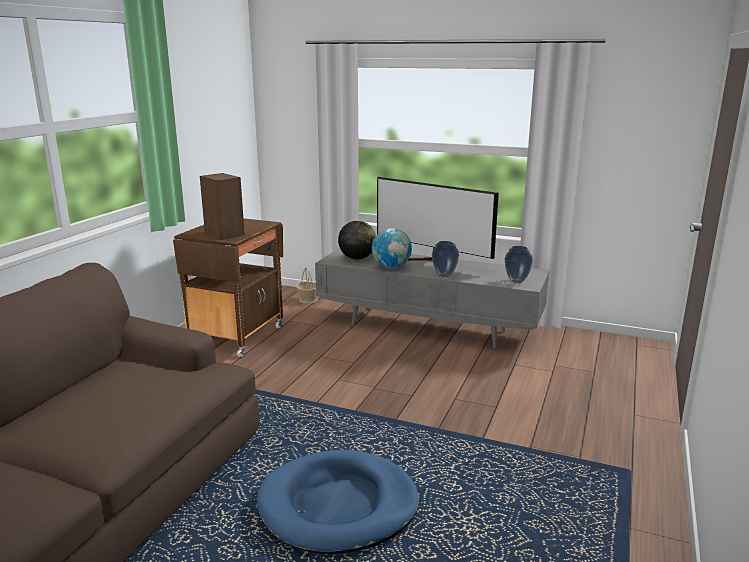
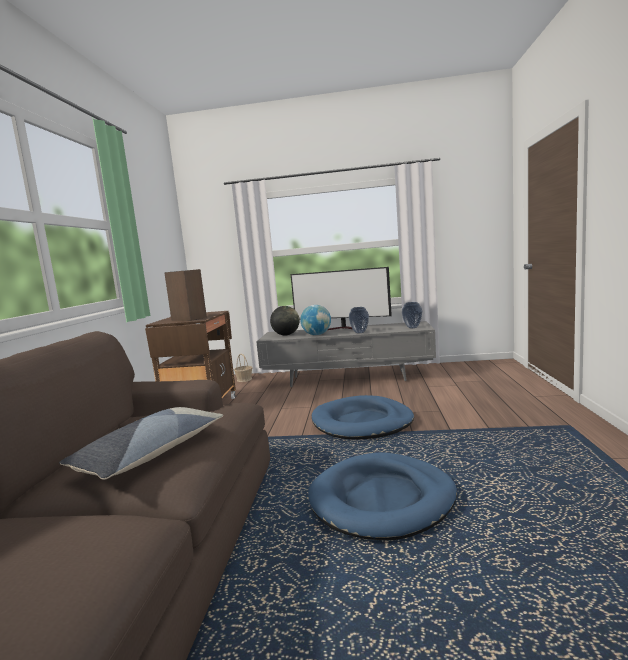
camera: 15 degrees left, 10 degrees down
none -> pillow [59,407,223,480]
none -> blue dog bed [312,395,414,440]

